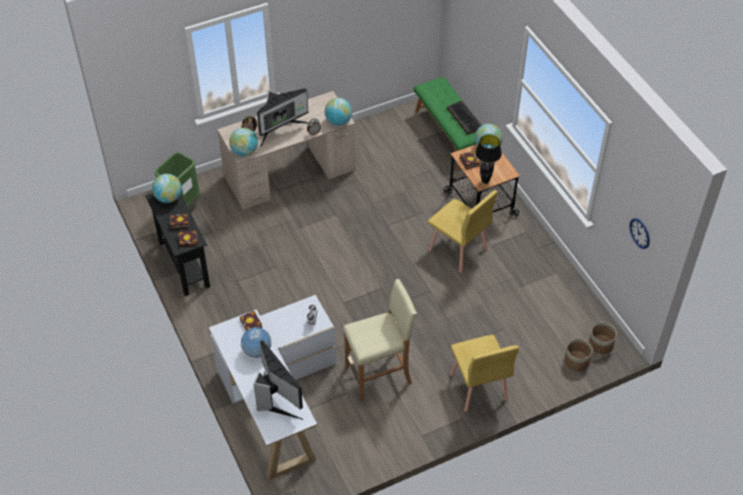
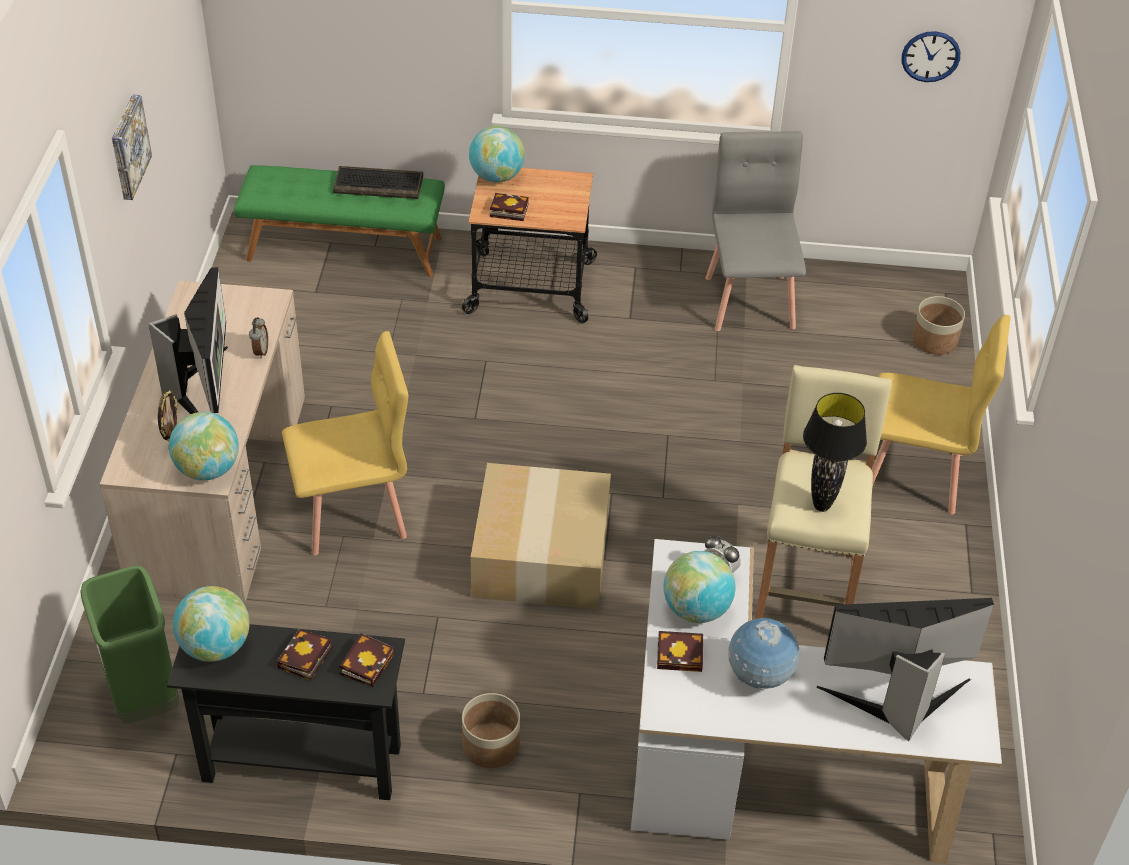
camera: 60 degrees left, 5 degrees down
globe [325,98,352,126] -> globe moved to [663,551,736,623]
yellow chair [427,190,498,273] -> yellow chair moved to [282,331,408,556]
black table lamp [475,134,502,184] -> black table lamp moved to [803,393,867,512]
planter [589,322,617,354] -> planter moved to [462,693,520,768]
none -> picture [112,94,152,200]
none -> cardboard box [471,463,611,609]
none -> grey chair [706,131,806,331]

